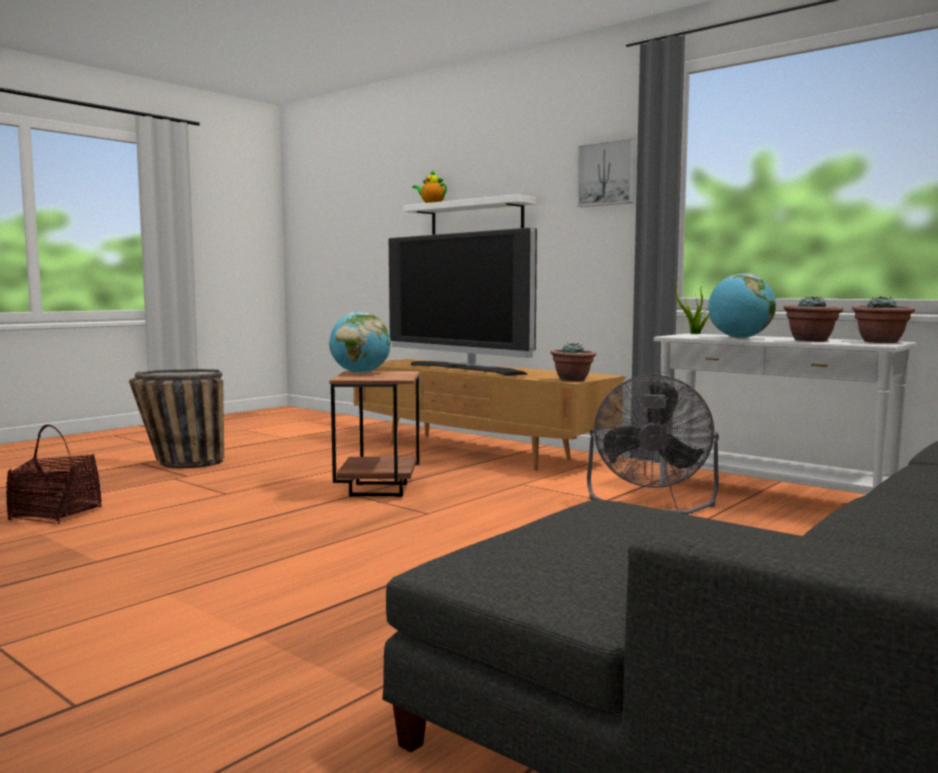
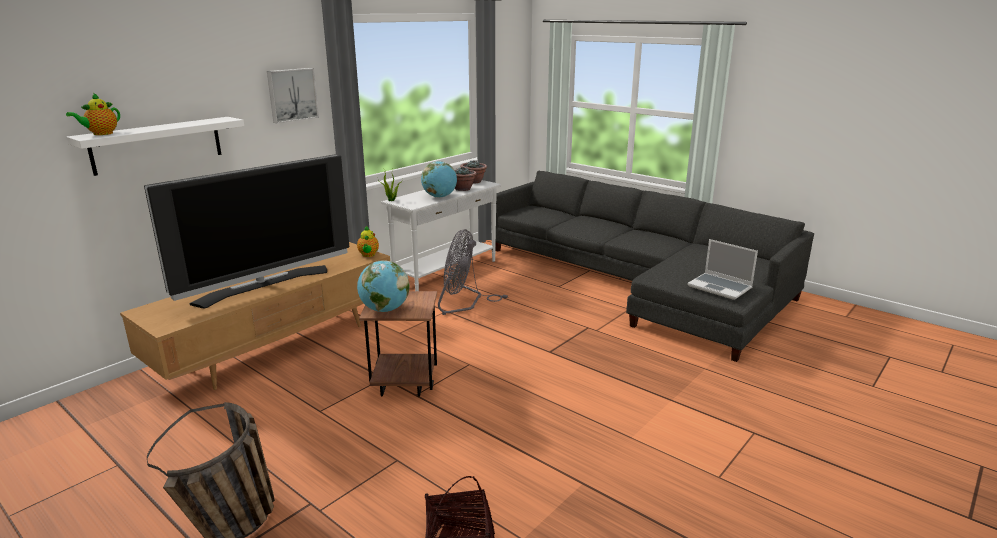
camera: 90 degrees left, 15 degrees up
potted plant [550,343,597,381] -> teapot [357,226,379,257]
none -> laptop [687,239,758,300]

